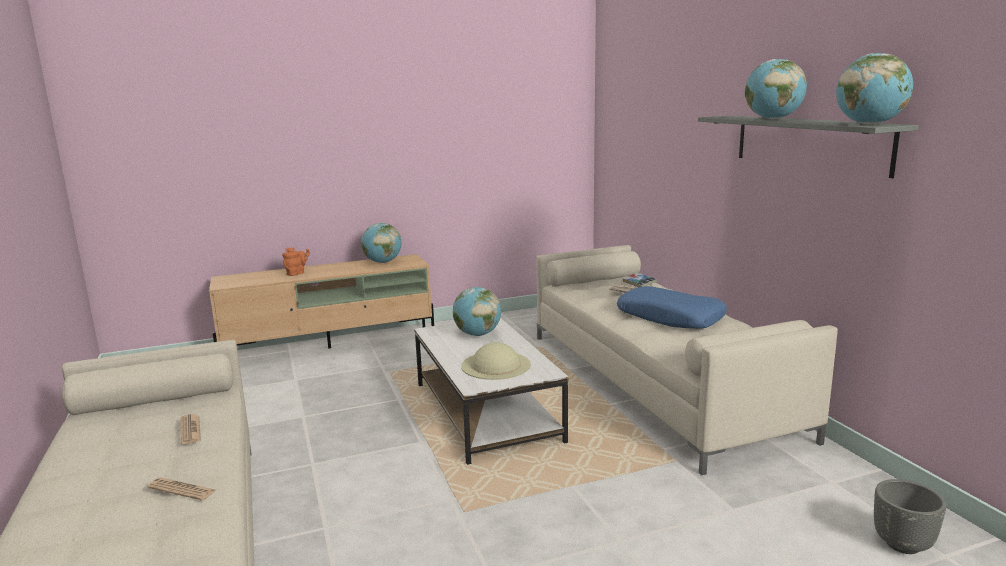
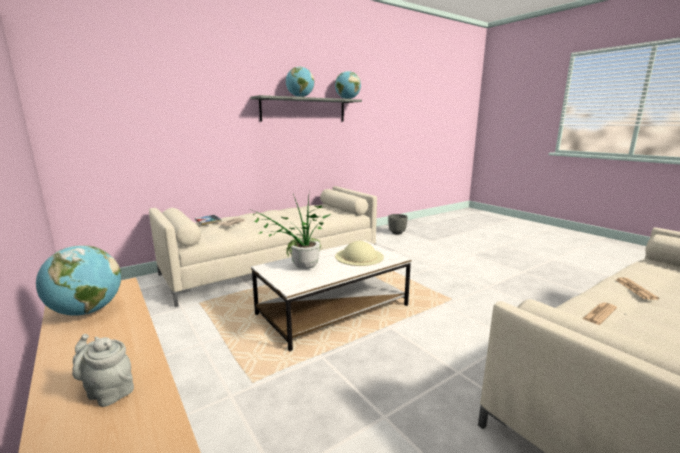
camera: 105 degrees left, 0 degrees up
orange teapot [282,247,310,276] -> grey teapot [72,334,134,407]
globe [453,287,501,336] -> potted plant [253,188,331,269]
blue pillow [617,286,727,329] -> none

